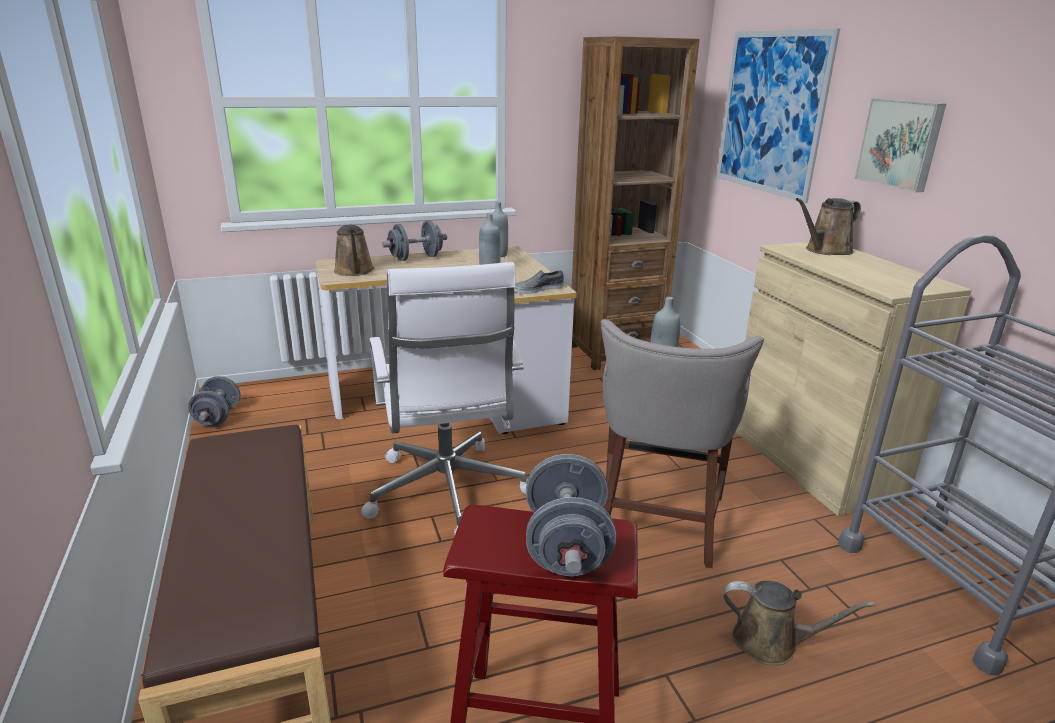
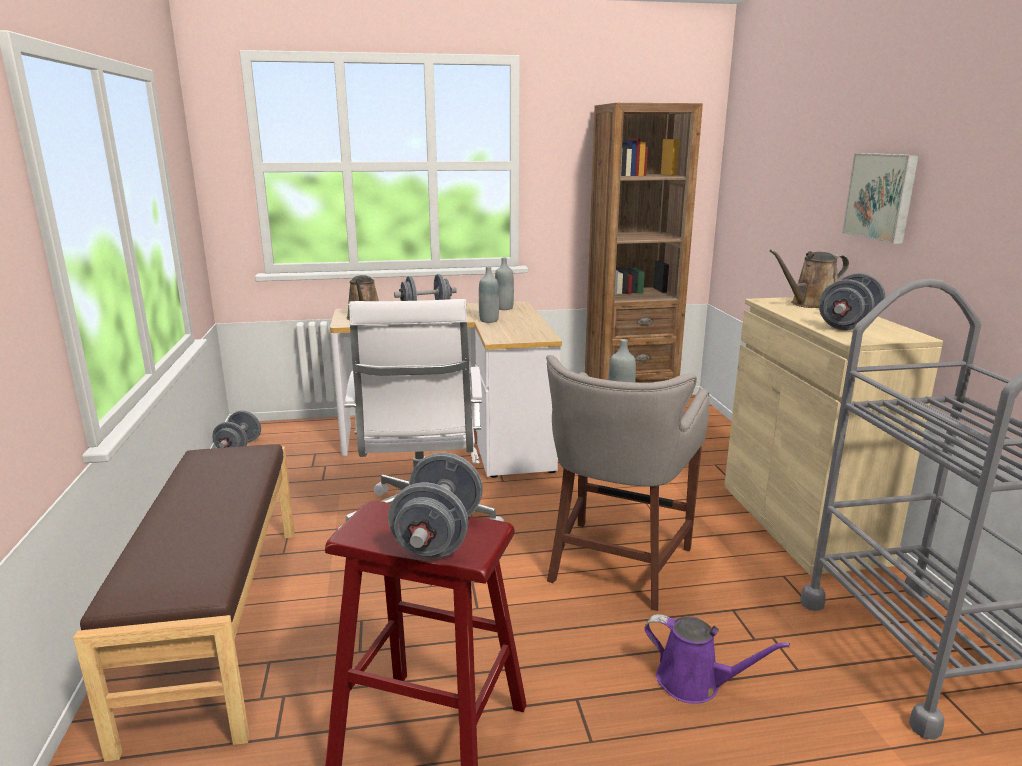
camera: 10 degrees right, 5 degrees down
grey shoe [514,270,564,294] -> none
picture [717,28,840,203] -> none
brown watering can [723,581,875,666] -> purple watering can [644,614,790,704]
none -> grey dumbbell [819,273,886,330]

